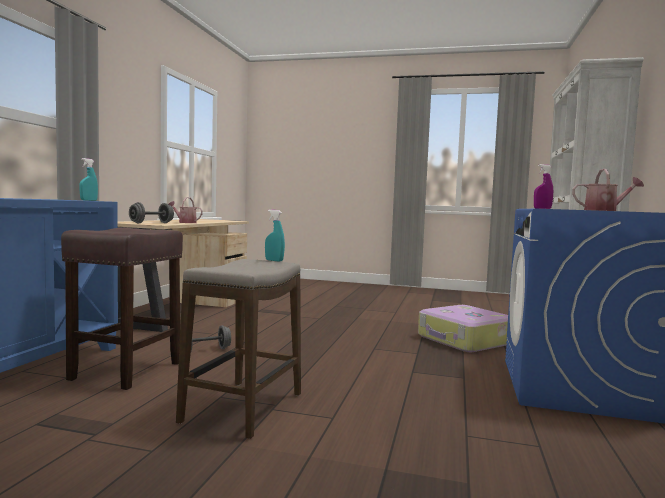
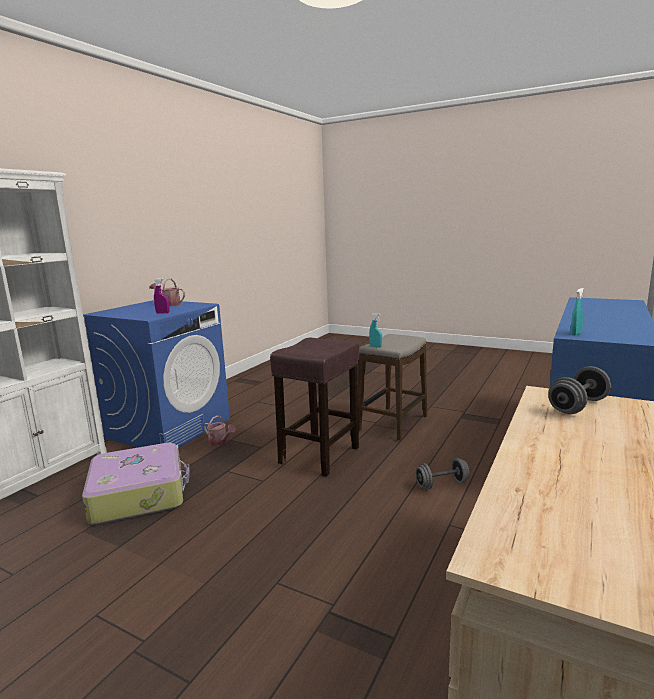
camera: 165 degrees left, 10 degrees up
brown stool [61,228,183,390] -> brown stool moved to [270,338,359,477]
watering can [168,197,203,223] -> watering can moved to [204,415,236,446]

